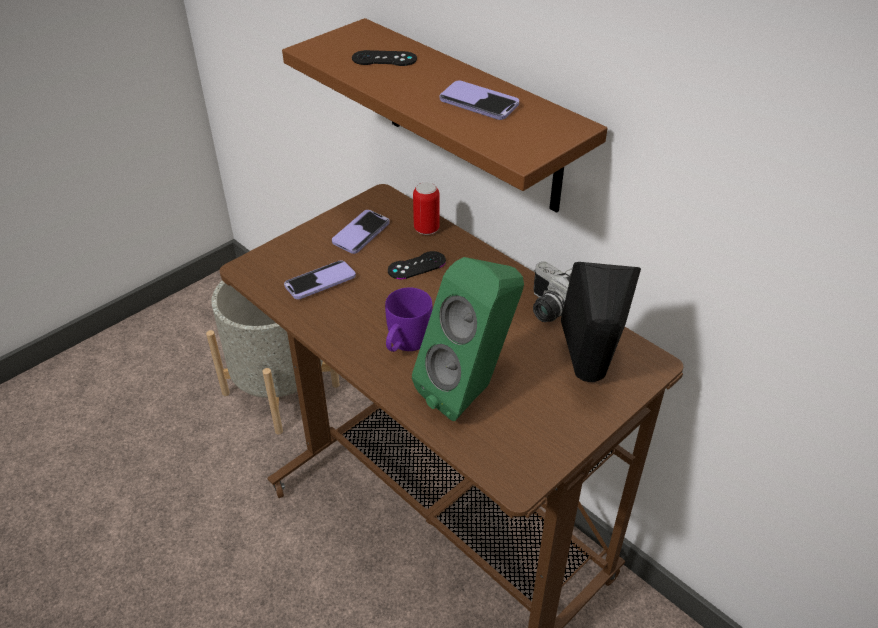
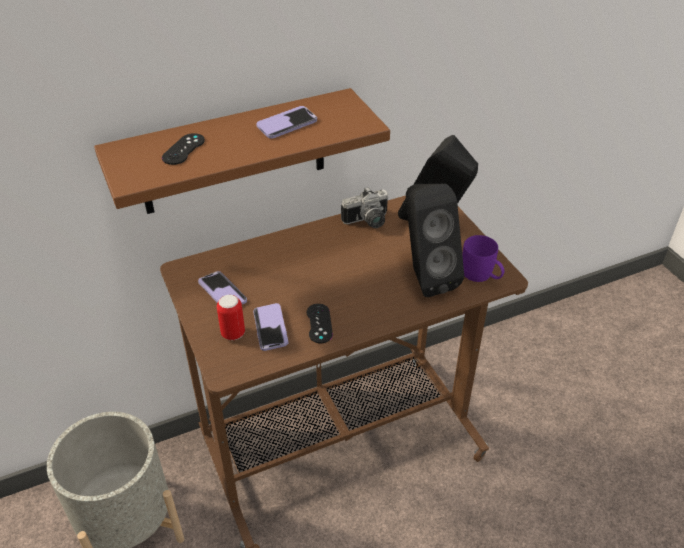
camera: 70 degrees left, 0 degrees up
purple mug [385,287,432,352] -> purple mug moved to [462,235,504,282]
black game controller [388,251,446,279] -> black game controller moved to [307,304,333,343]
green speaker [412,257,524,421] -> black speaker [406,184,464,297]
can [413,182,440,235] -> can moved to [217,295,245,340]

